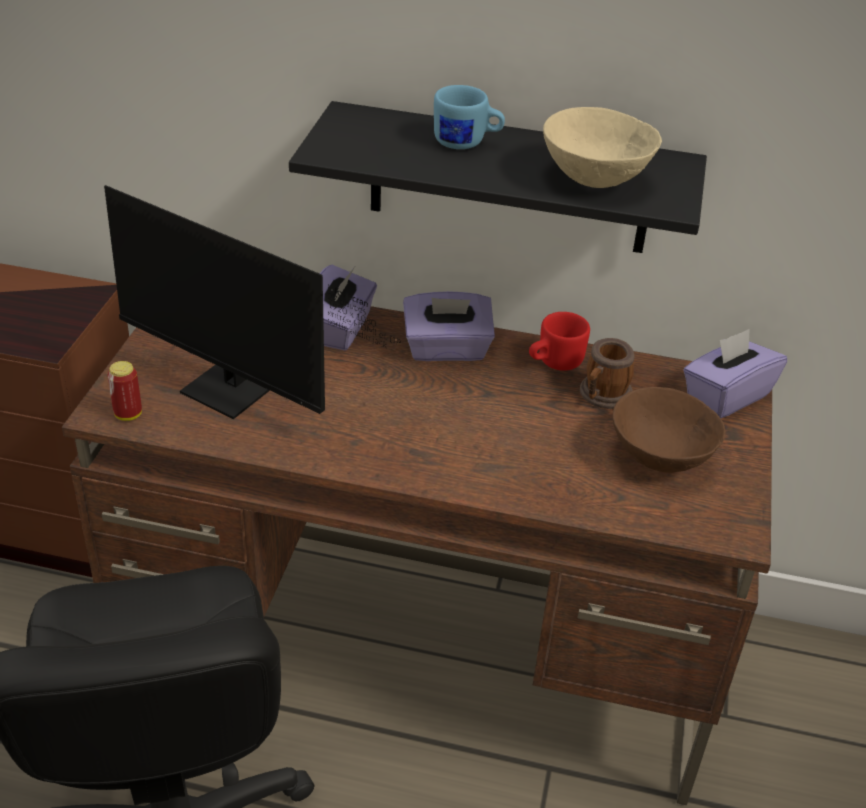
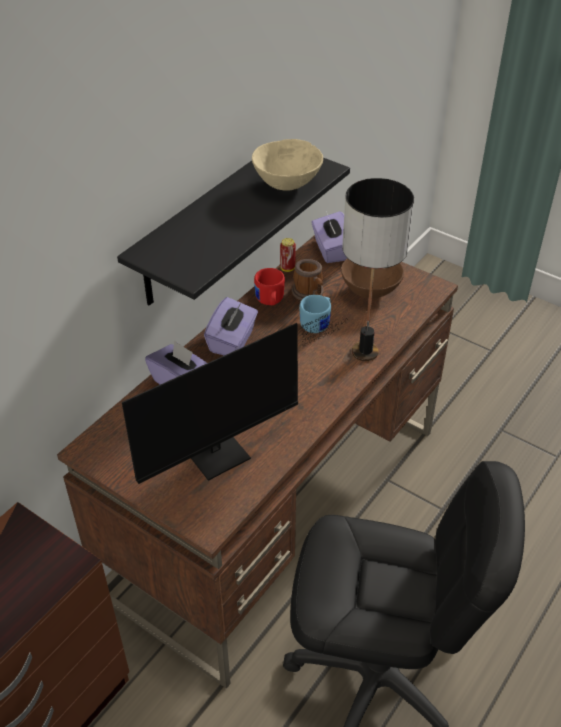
camera: 65 degrees left, 5 degrees up
can [107,361,142,421] -> can moved to [280,238,296,272]
blue mug [434,85,505,149] -> blue mug moved to [300,295,331,333]
none -> table lamp [342,178,414,361]

